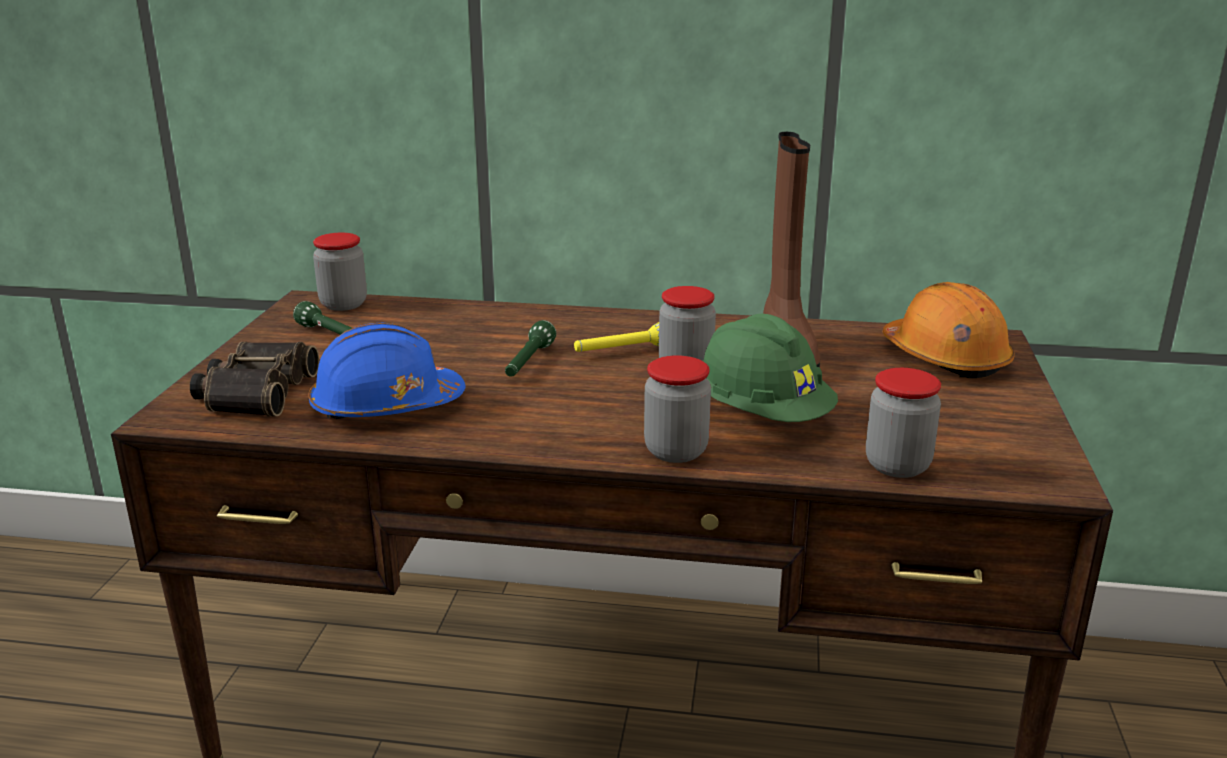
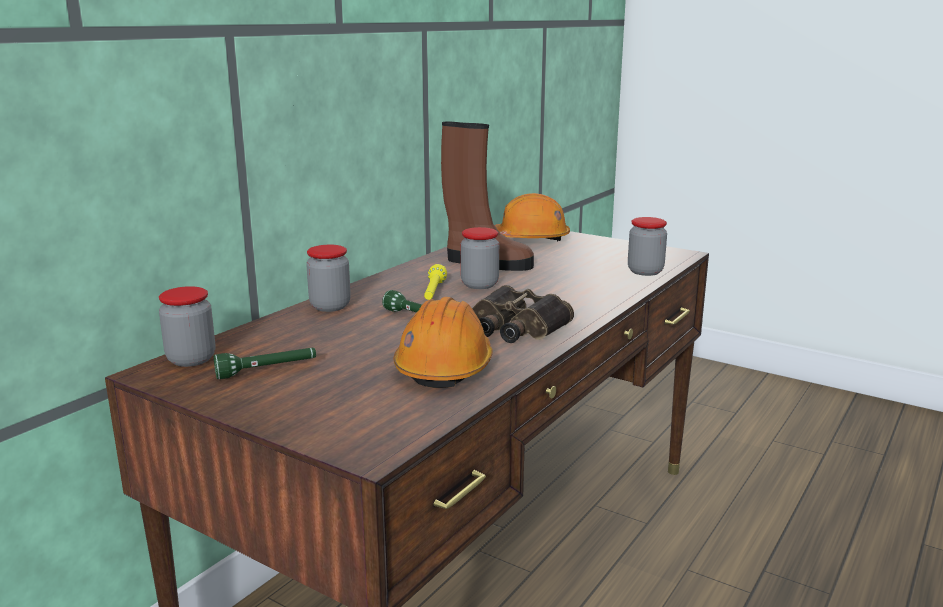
camera: 65 degrees left, 5 degrees down
binoculars [190,342,319,416] -> binoculars moved to [472,285,574,343]
blue hard hat [308,323,466,420] -> orange hard hat [393,297,493,388]
jar [644,355,711,463] -> jar moved to [306,245,351,312]
green hard hat [703,314,838,422] -> none

